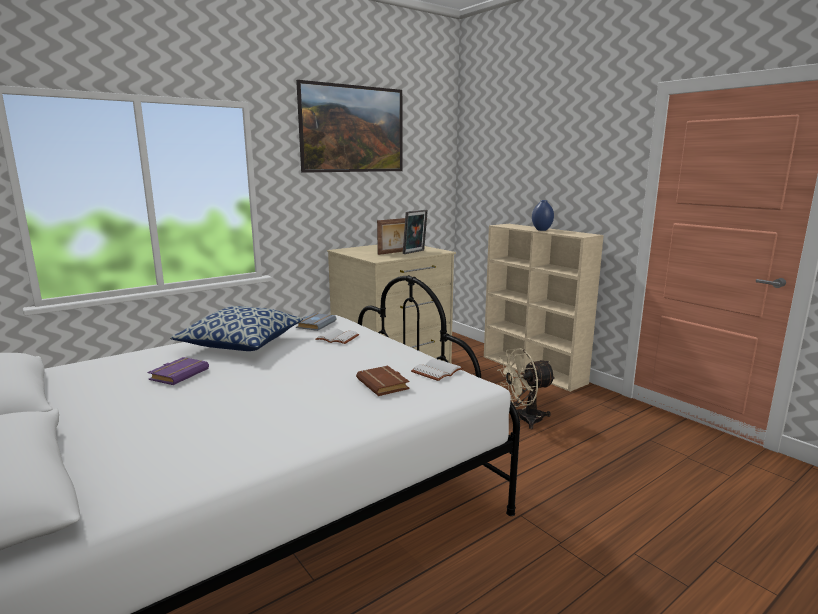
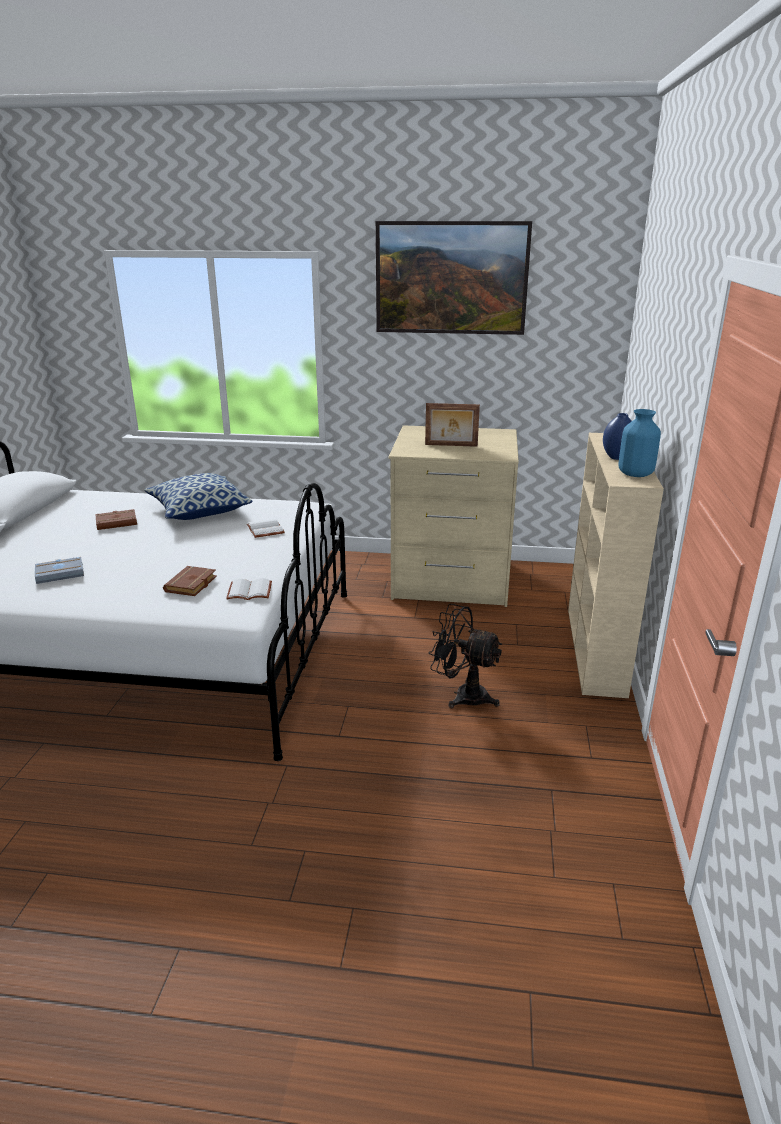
camera: 45 degrees right, 10 degrees up
purple book [148,357,209,385] -> brown book [95,509,137,530]
grey book [296,313,337,331] -> grey book moved to [35,557,84,584]
picture frame [403,210,428,254] -> none
beige fan [497,348,556,429] -> black fan [429,604,502,708]
none -> blue vase [618,409,661,477]

